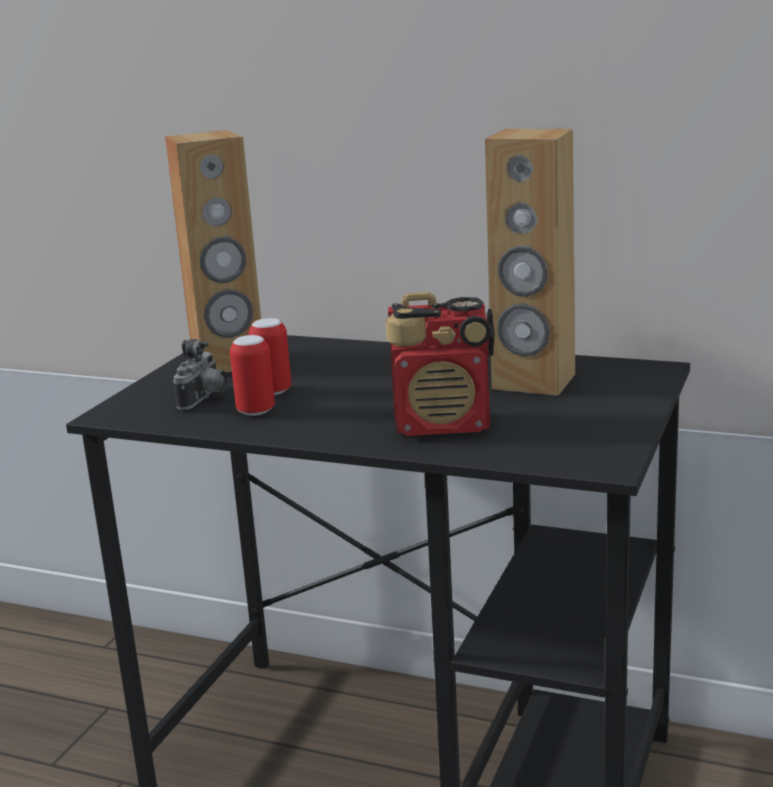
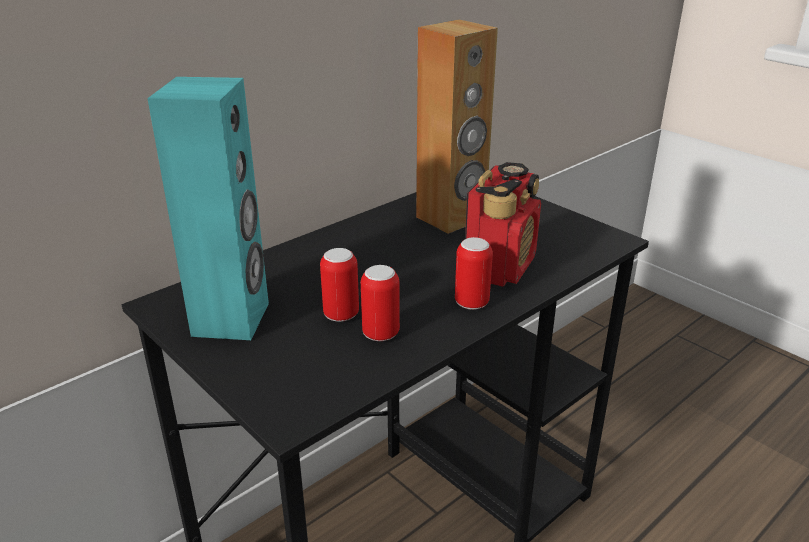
camera: 65 degrees left, 10 degrees up
brown speaker [165,130,261,372] -> turquoise speaker [147,77,269,340]
camera [173,339,227,410] -> none
none -> can [455,237,493,310]

